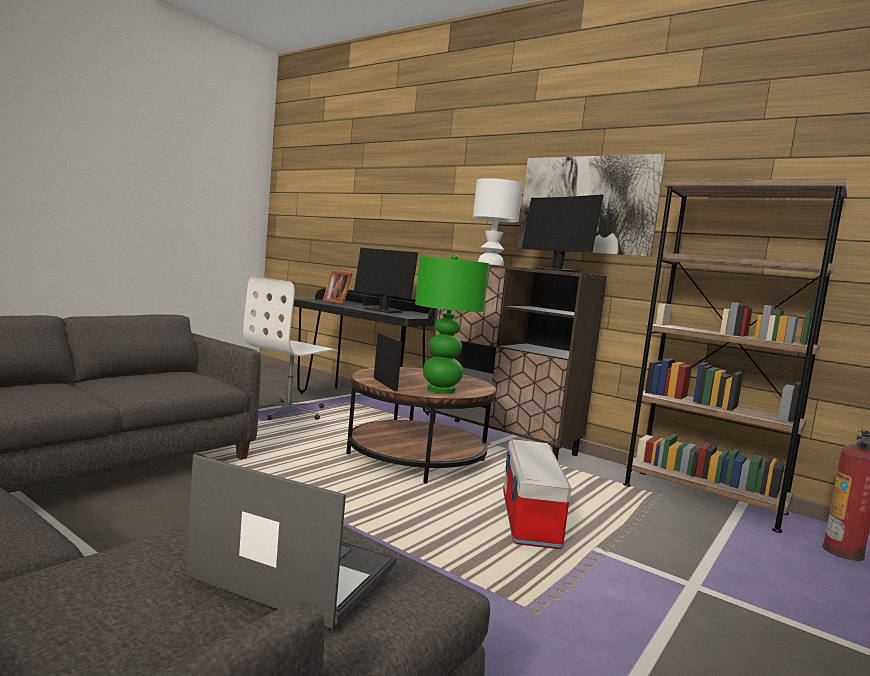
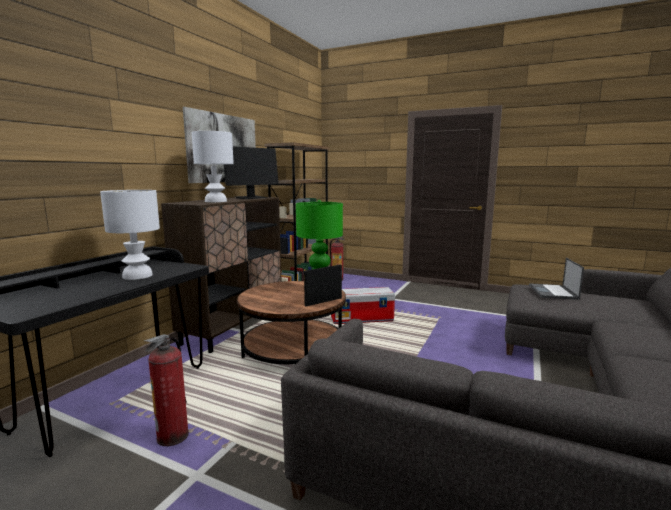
camera: 100 degrees left, 5 degrees up
white office chair [243,276,338,420] -> fire extinguisher [144,334,189,446]
picture frame [323,271,353,305] -> none
monitor [354,248,418,313] -> white table lamp [100,190,160,280]

